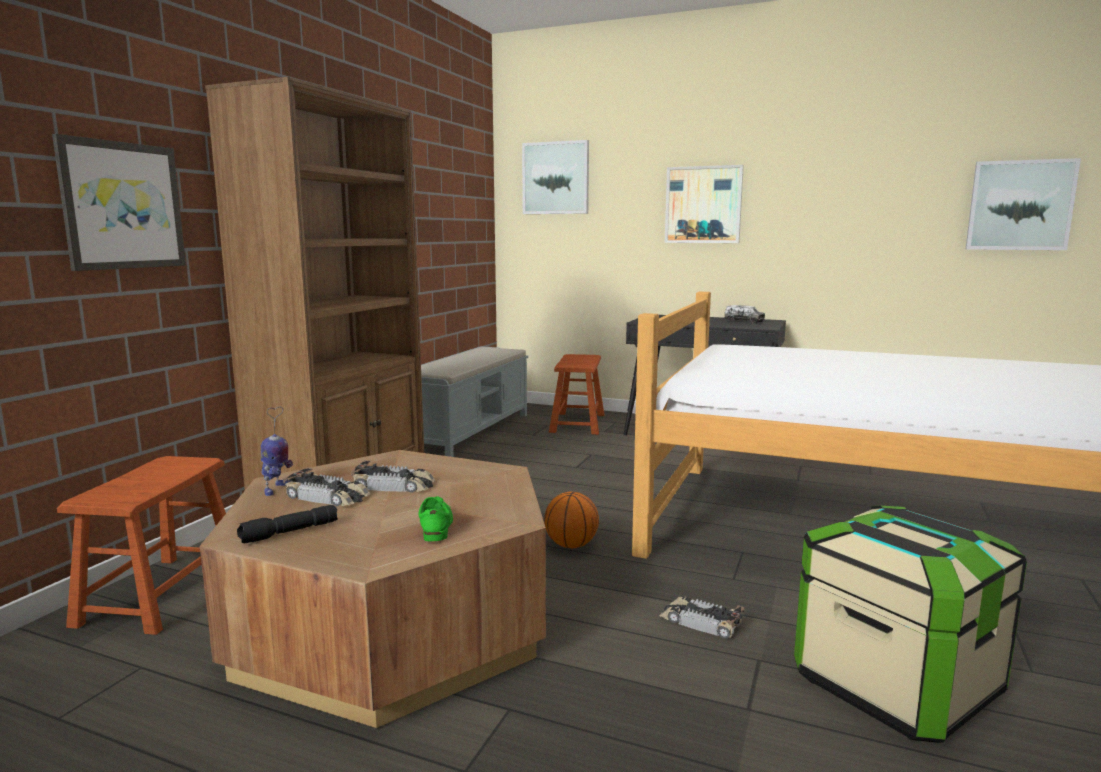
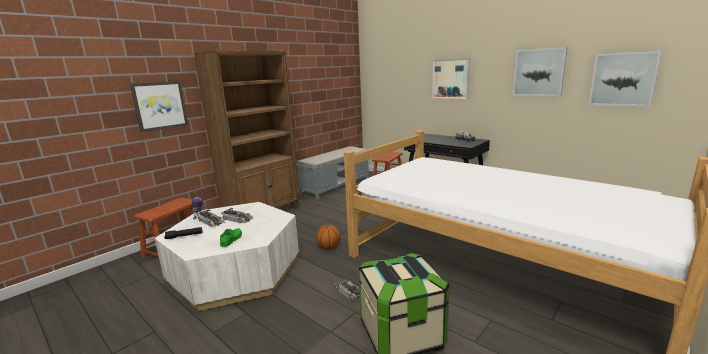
camera: 20 degrees right, 5 degrees up
brown coffee table [200,450,546,728] -> white coffee table [154,202,299,311]
picture [522,140,589,214] -> picture moved to [512,47,568,96]

